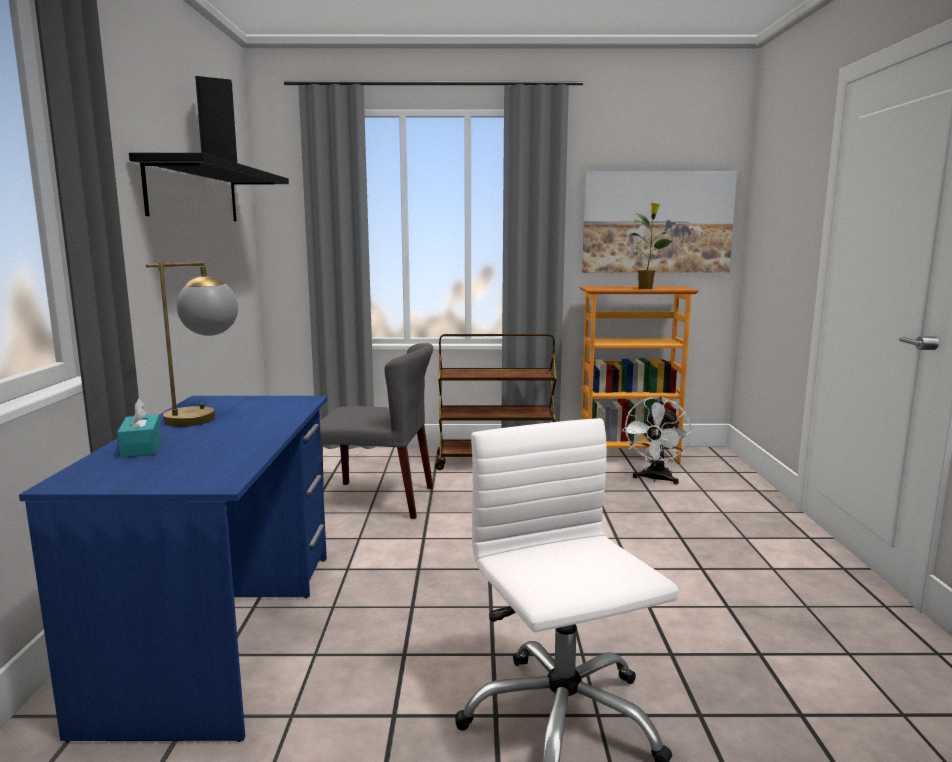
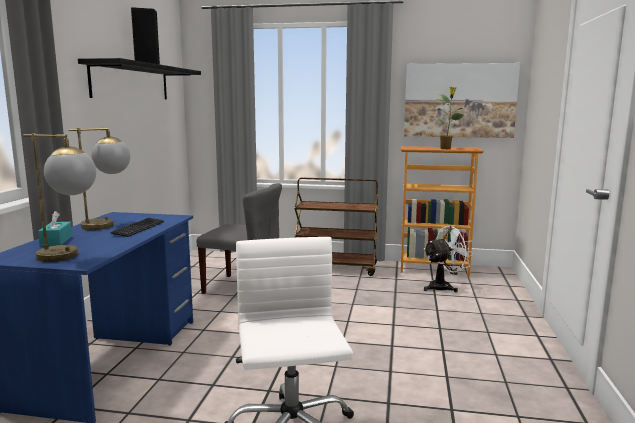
camera: 10 degrees right, 0 degrees up
white fan [622,397,691,485] -> white fan turned 150 degrees counterclockwise [423,225,474,292]
none -> table lamp [23,133,96,262]
none -> keyboard [110,218,164,237]

